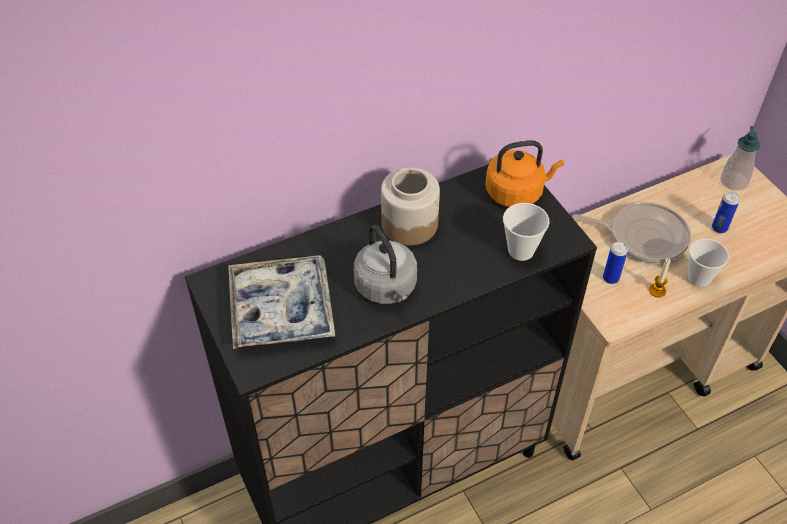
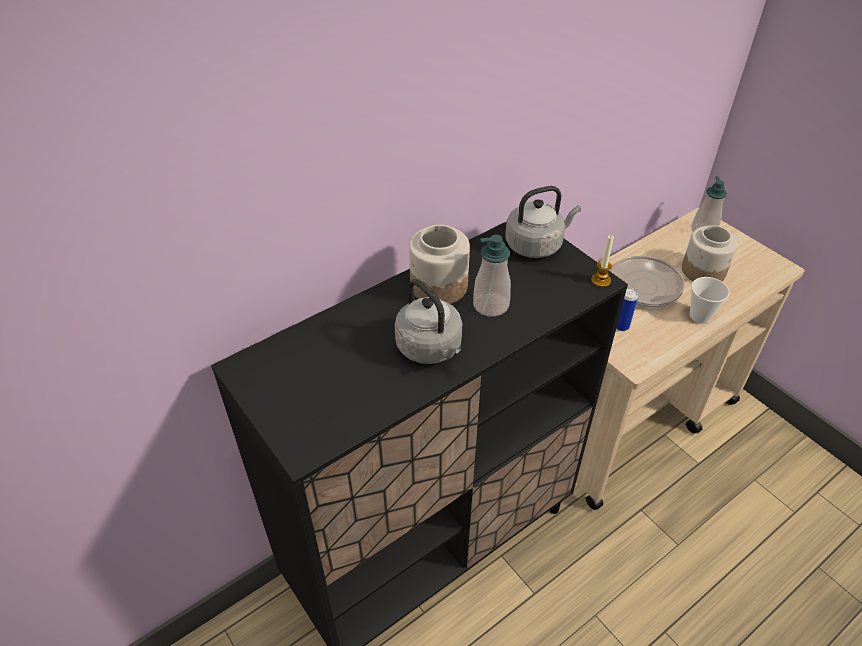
camera: 10 degrees left, 5 degrees down
tray [228,255,335,349] -> none
orange kettle [485,140,564,207] -> grey kettle [505,186,581,258]
cup [503,203,550,261] -> none
candle [649,258,671,298] -> candle moved to [591,235,614,287]
can [712,192,740,233] -> jar [682,225,738,281]
none -> soap dispenser [473,235,511,317]

